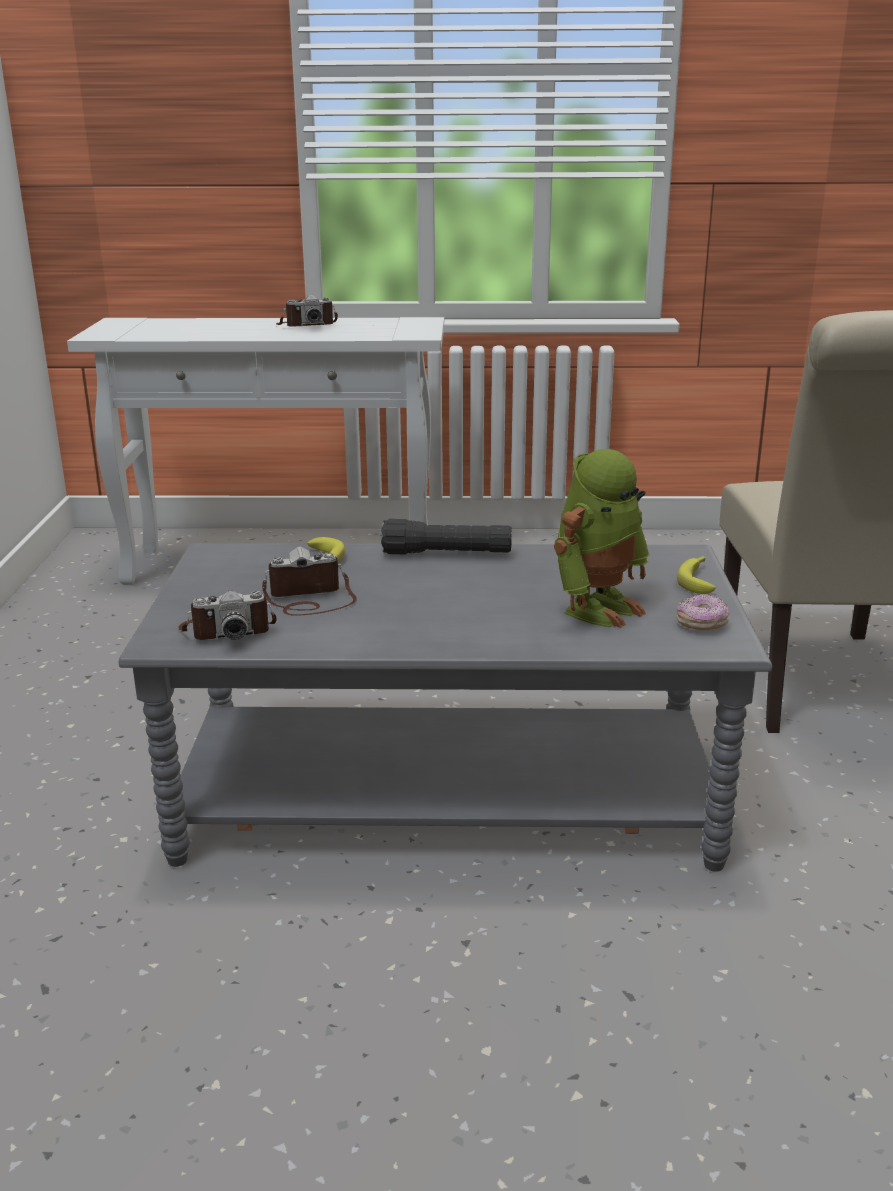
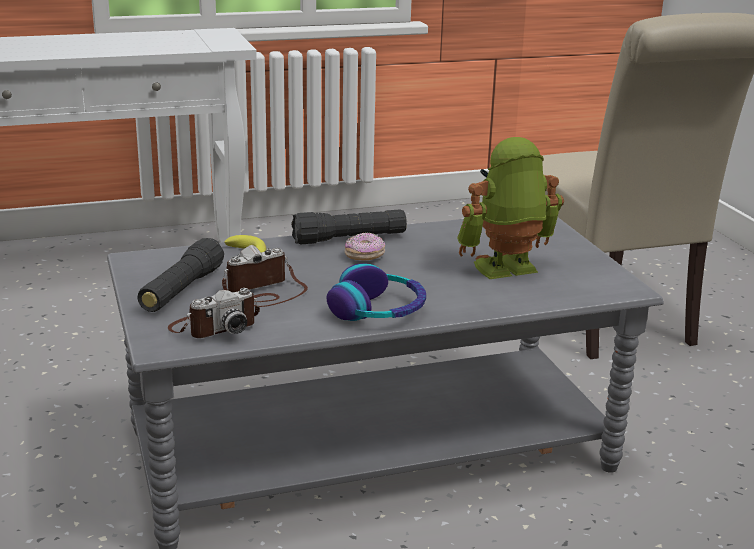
camera: 20 degrees left, 0 degrees up
camera [276,294,338,327] -> none
toy robot [554,449,650,628] -> toy robot turned 135 degrees counterclockwise [457,137,564,279]
donut [676,594,730,630] -> donut moved to [345,232,385,261]
banana [677,556,716,594] -> none
none -> black flashlight [137,238,224,312]
none -> headphones [327,264,426,321]

